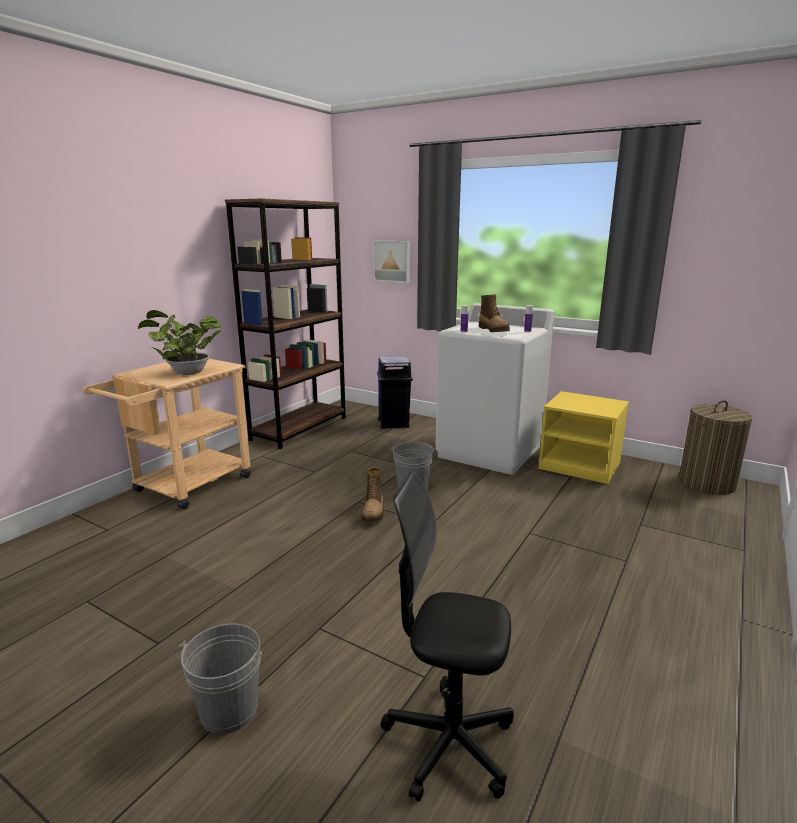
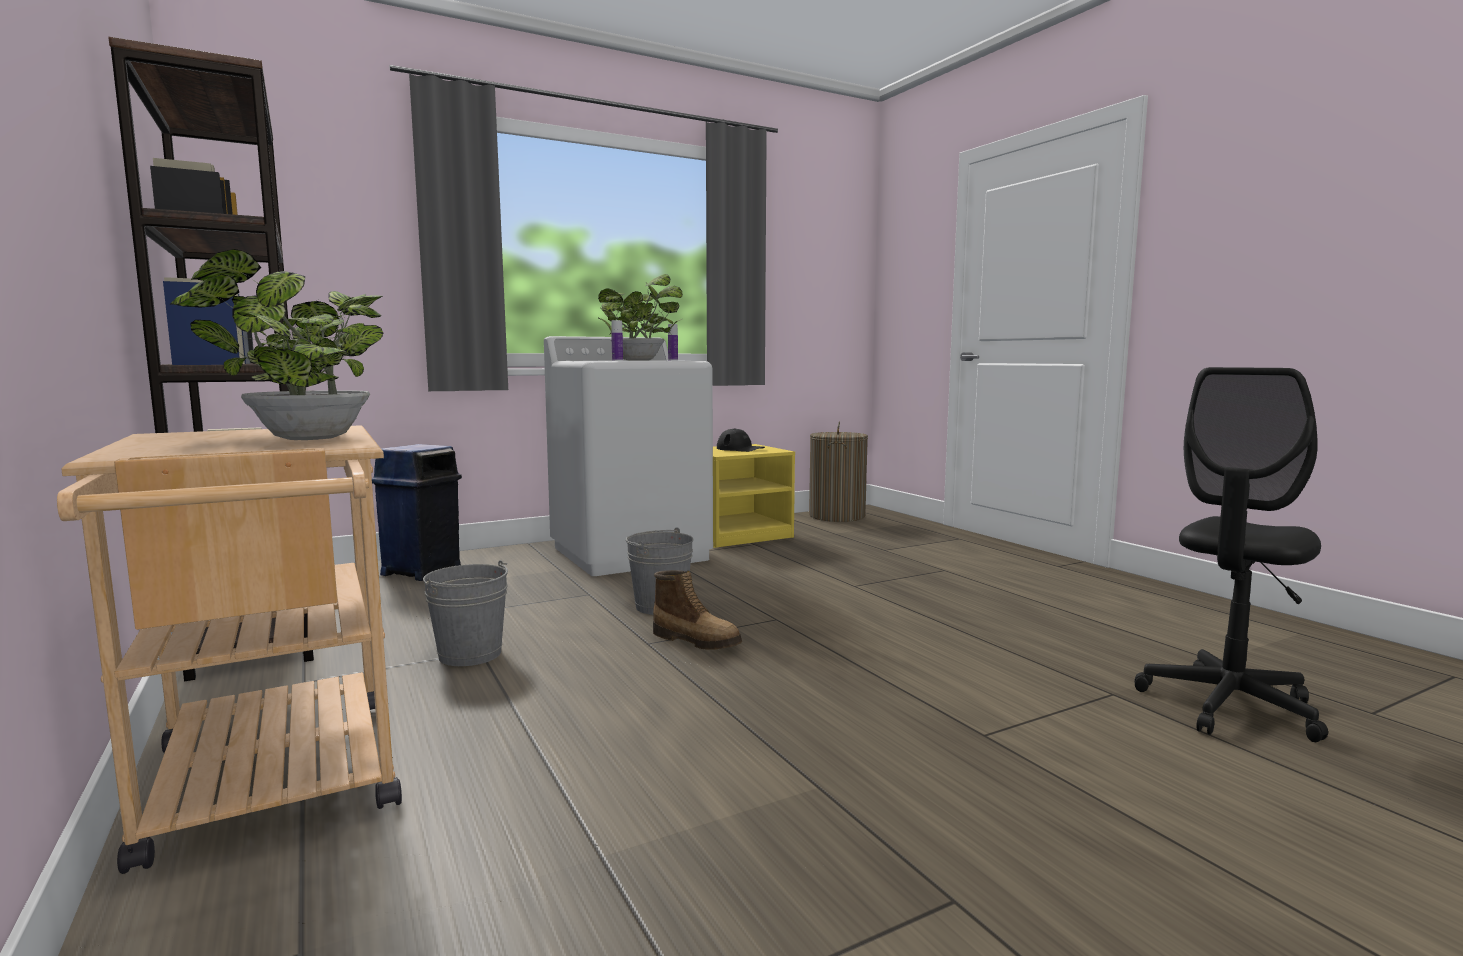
camera: 60 degrees left, 10 degrees down
grey bucket [178,623,262,734] -> grey bucket moved to [423,560,508,666]
picture [373,240,410,283] -> none
boot [479,294,510,332] -> potted plant [597,274,683,361]
none -> black cap [717,428,765,452]

